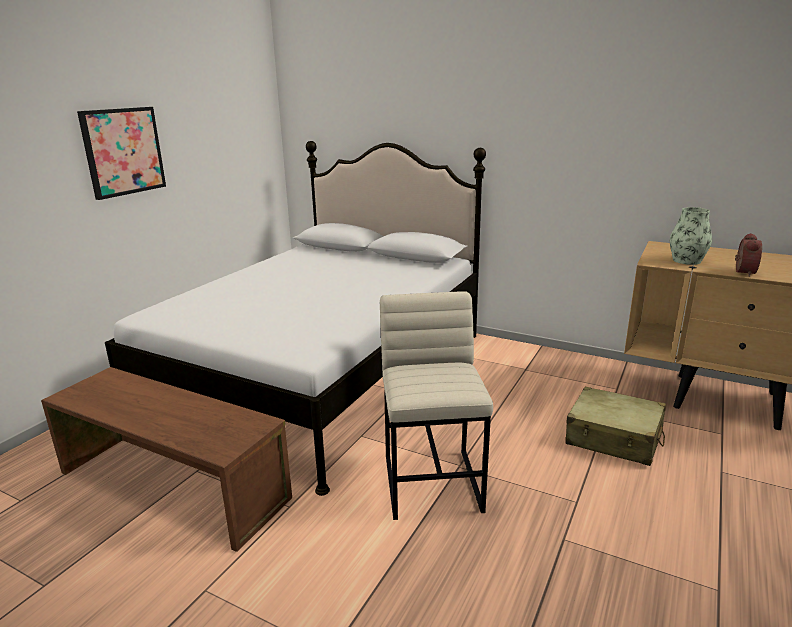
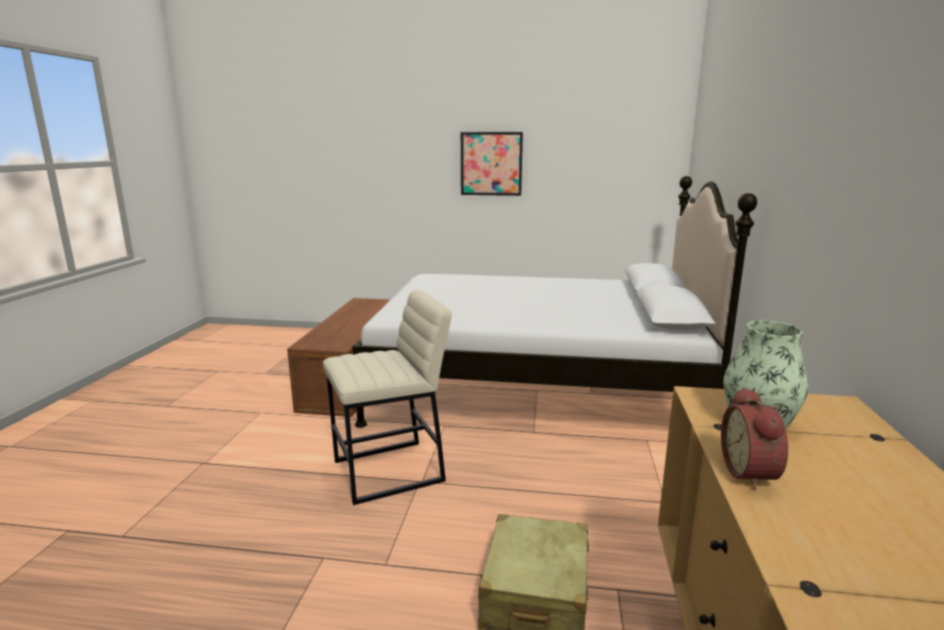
camera: 70 degrees right, 5 degrees down
alarm clock [735,233,762,277] -> alarm clock turned 90 degrees clockwise [721,387,788,490]

